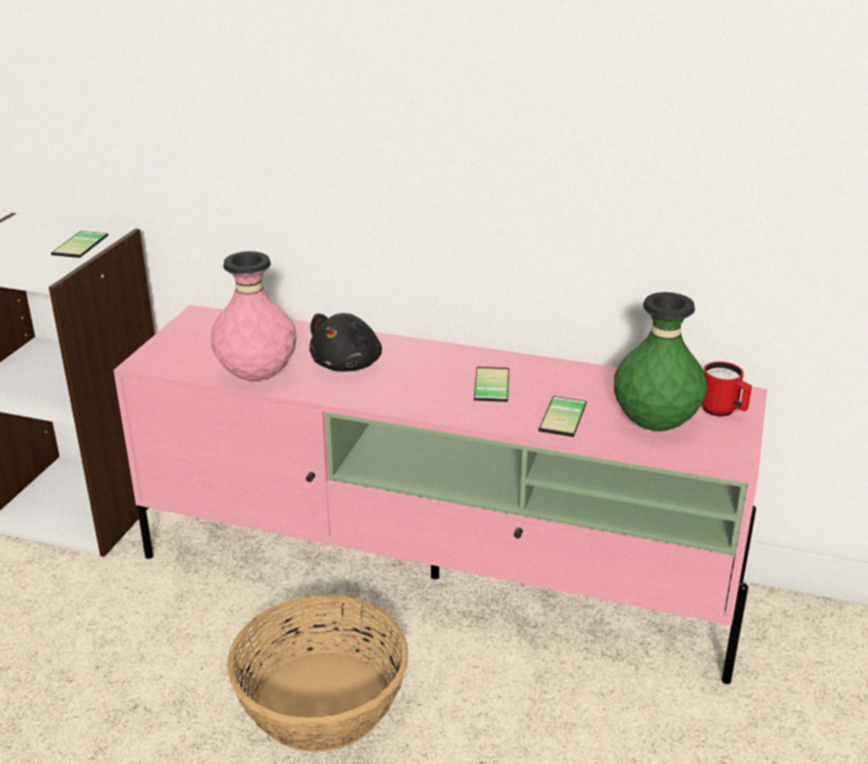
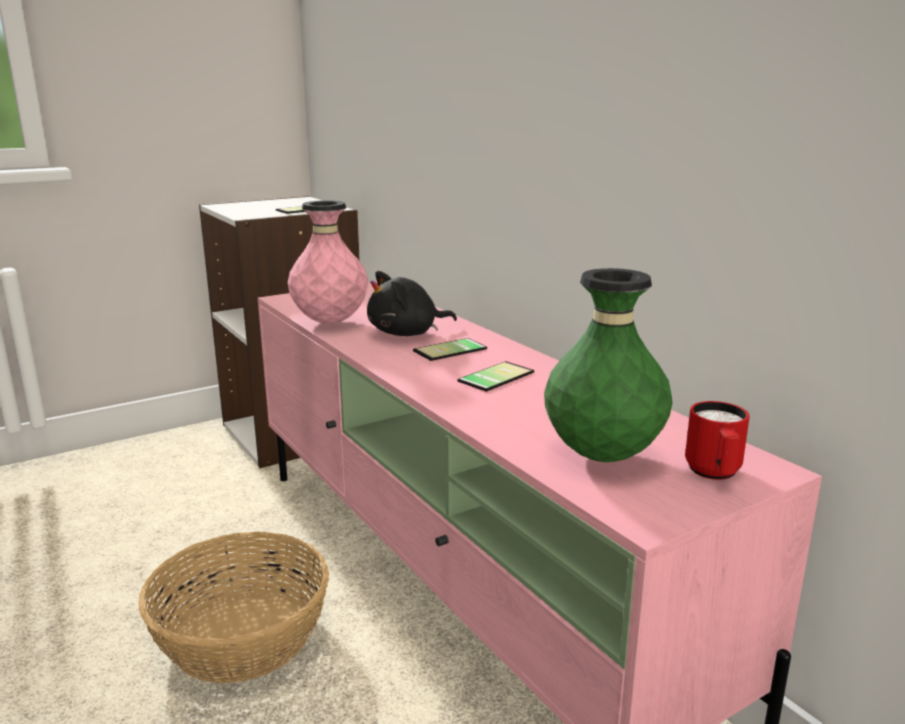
camera: 40 degrees right, 10 degrees down
phone [538,396,587,437] -> phone moved to [413,338,487,361]

